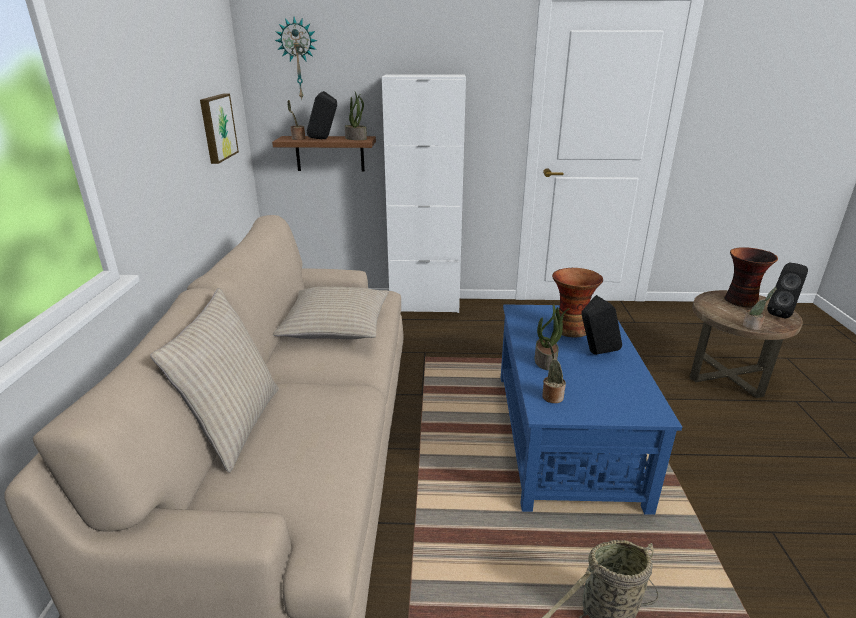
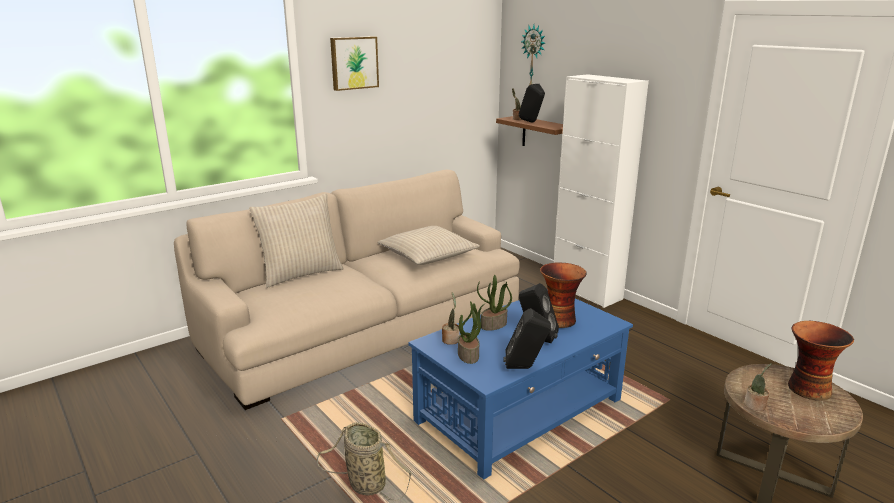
camera: 50 degrees right, 5 degrees down
picture [200,94,239,164] -> picture moved to [330,36,379,91]
potted plant [345,92,367,140] -> potted plant moved to [458,301,486,364]
black speaker [767,263,808,318] -> black speaker moved to [504,308,551,369]

